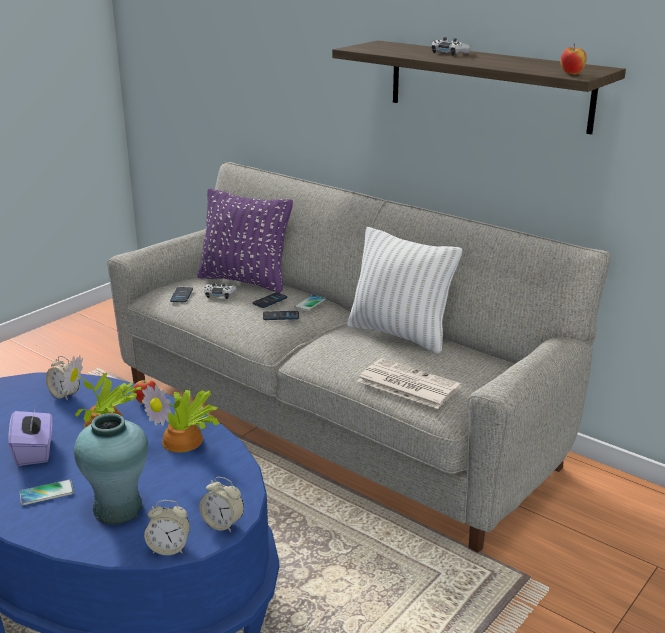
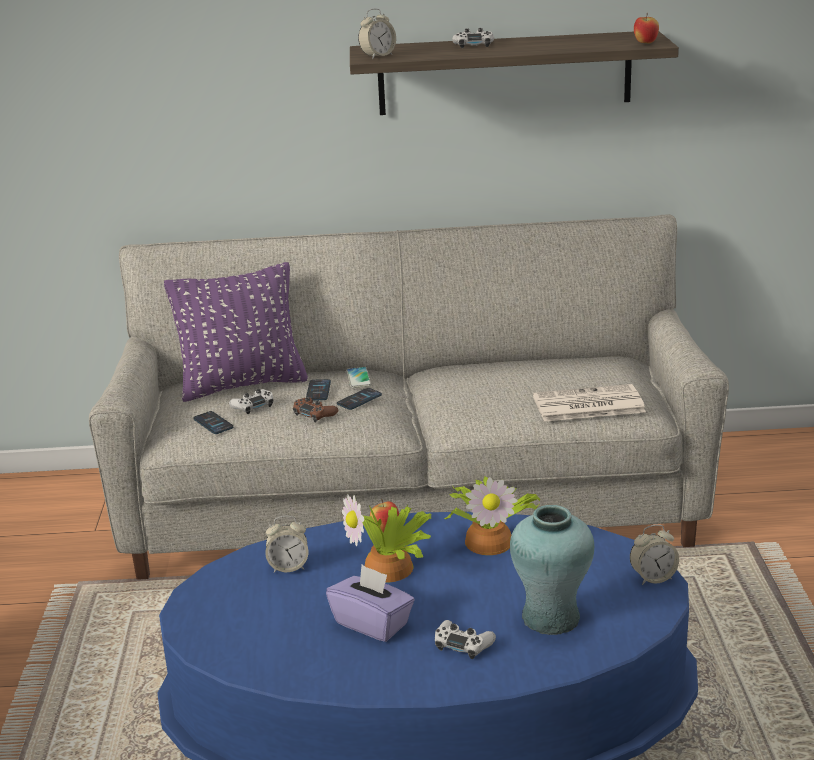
camera: 40 degrees left, 0 degrees up
phone [20,480,74,505] -> white game controller [435,620,496,659]
alarm clock [144,500,190,555] -> alarm clock moved to [358,8,396,59]
white pillow [347,227,462,354] -> none
none -> brown game controller [293,397,338,422]

